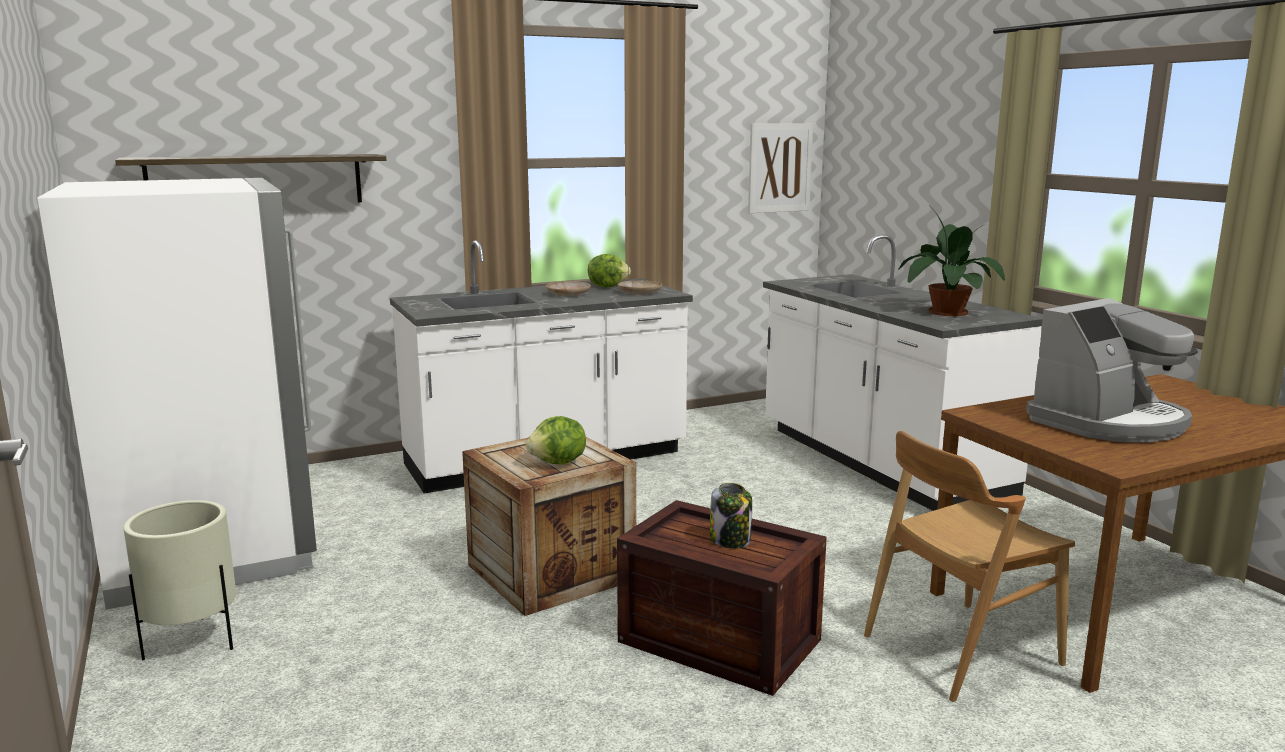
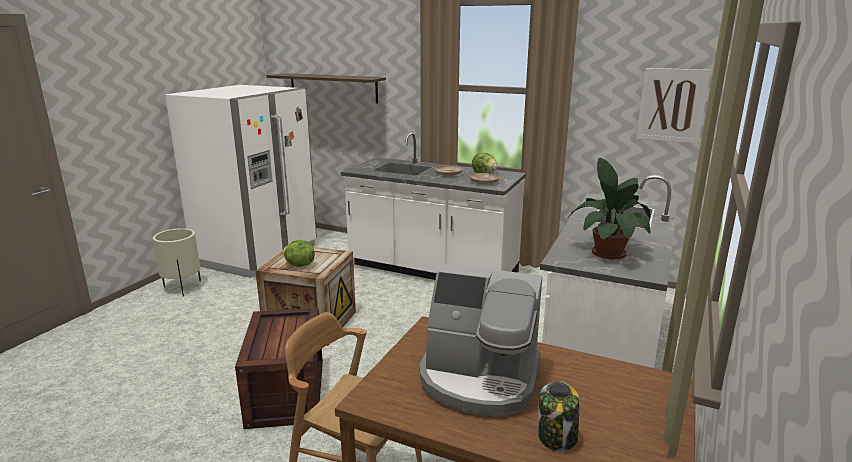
camera: 50 degrees right, 5 degrees up
jar [710,483,752,549] -> jar moved to [538,381,579,451]

